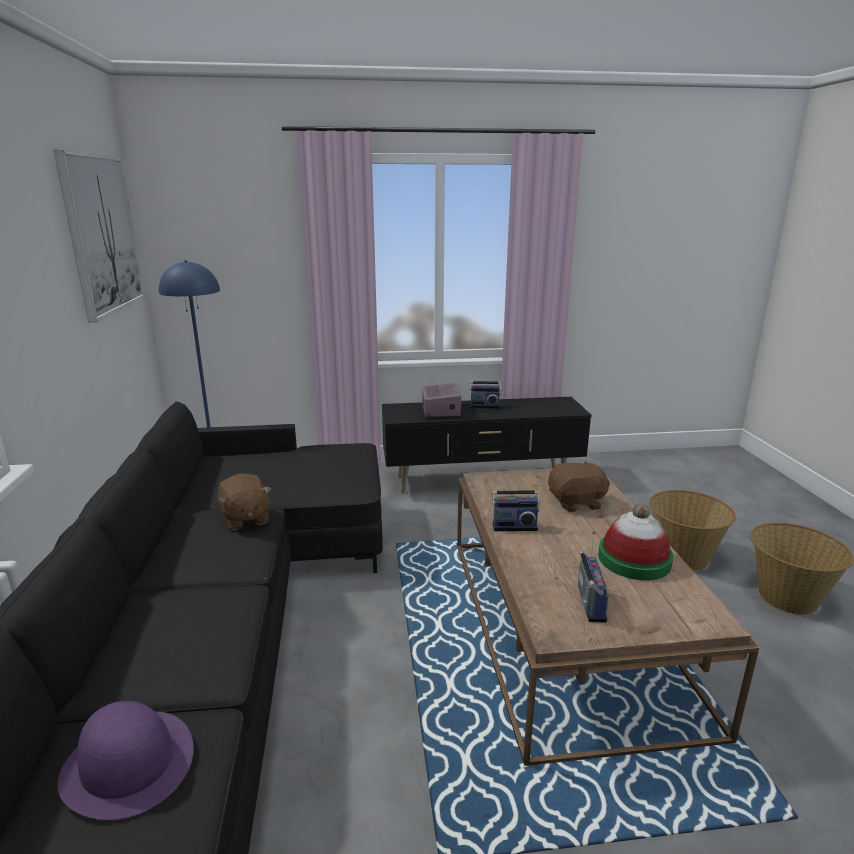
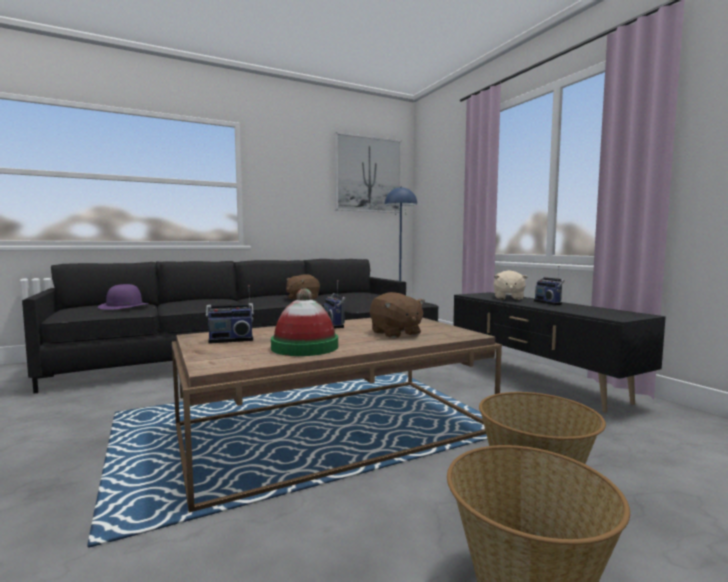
camera: 70 degrees right, 15 degrees down
radio [422,383,462,417] -> beige plush toy [493,270,528,300]

